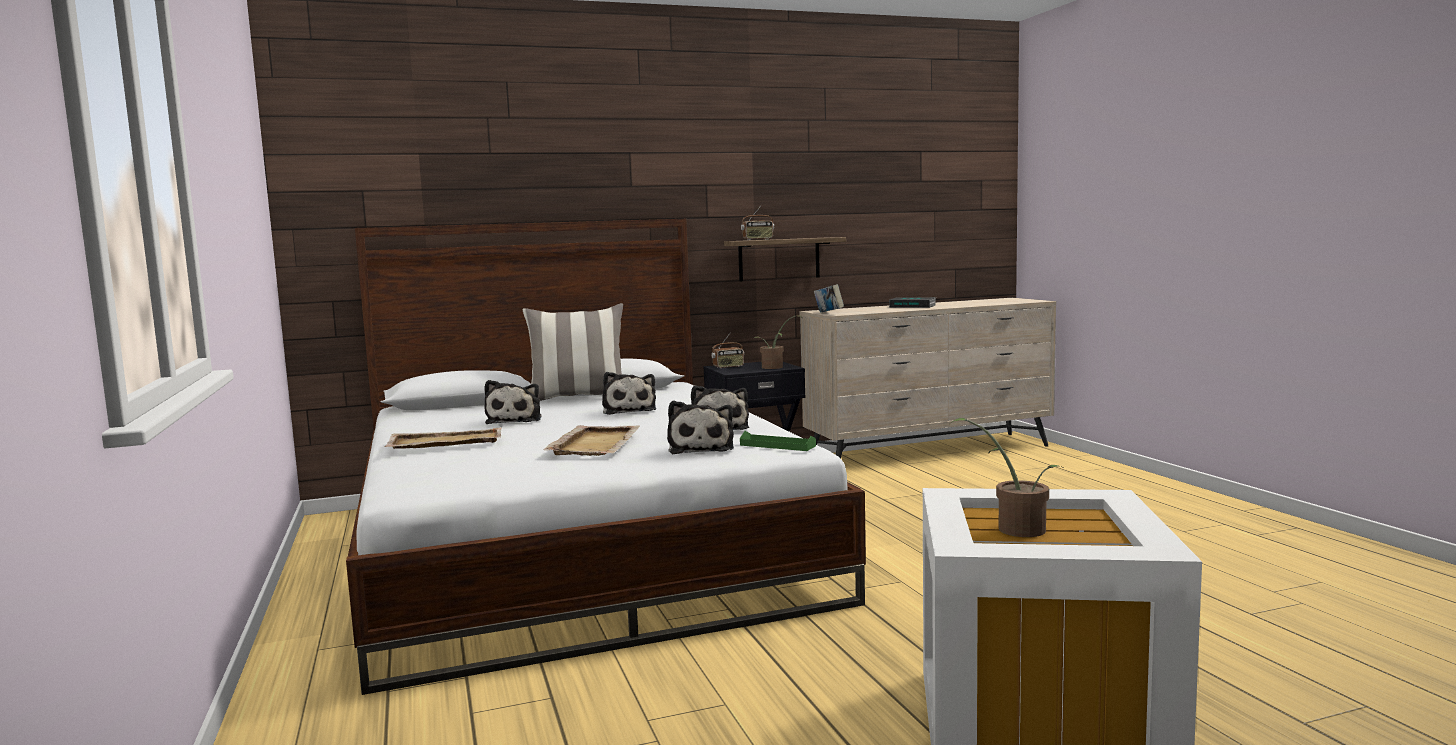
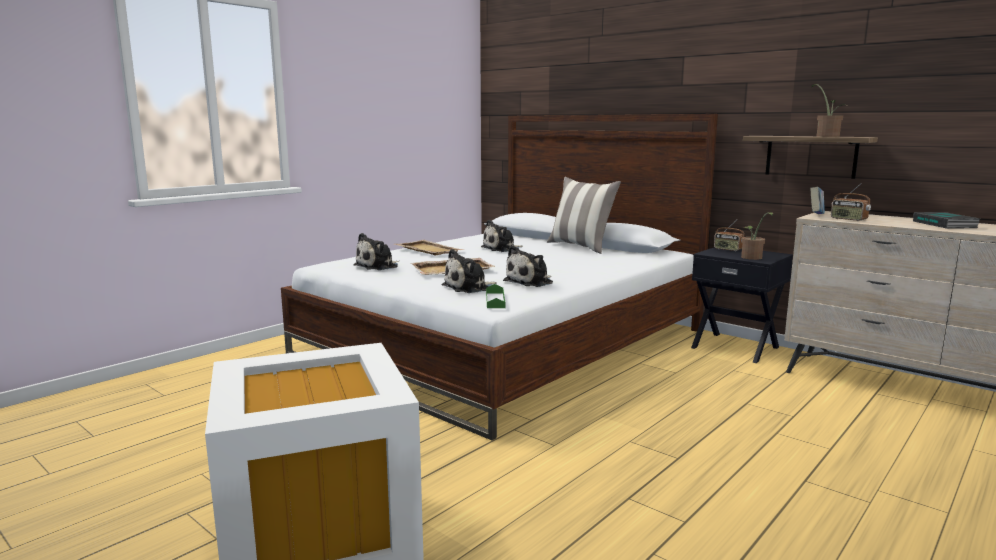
camera: 60 degrees right, 5 degrees up
plush toy [602,372,656,415] -> plush toy moved to [353,233,399,270]
radio [741,206,774,240] -> radio moved to [831,183,871,221]
potted plant [952,418,1065,537] -> potted plant moved to [812,84,844,137]

